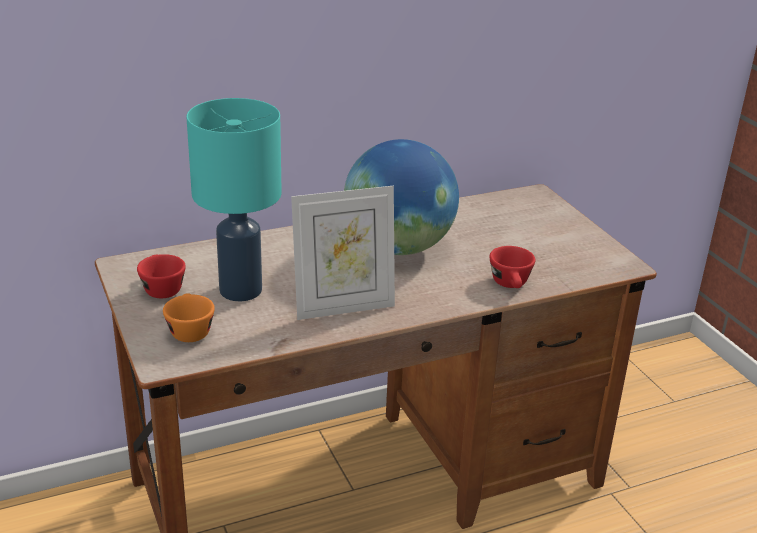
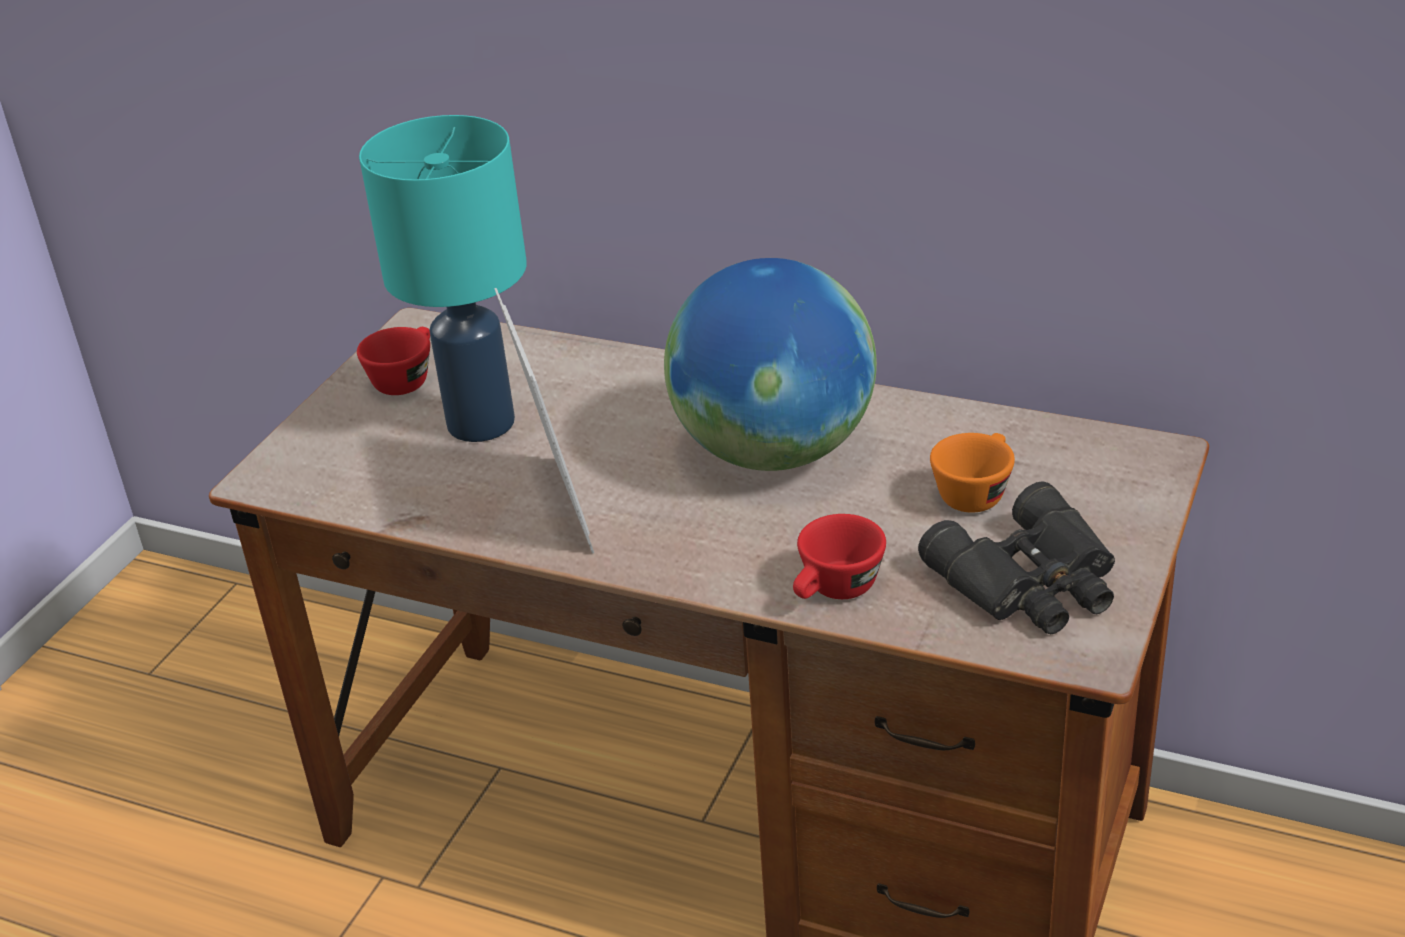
camera: 50 degrees right, 5 degrees up
orange cup [163,294,215,342] -> orange cup moved to [930,433,1015,513]
picture frame [291,186,395,320] -> picture frame turned 135 degrees counterclockwise [494,288,594,554]
none -> black binoculars [918,481,1115,634]

